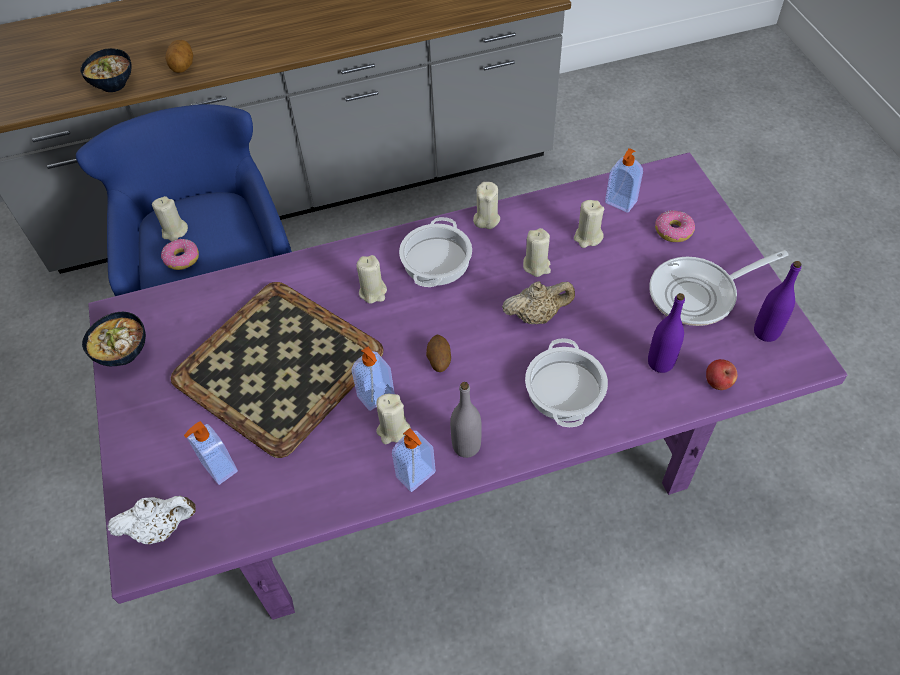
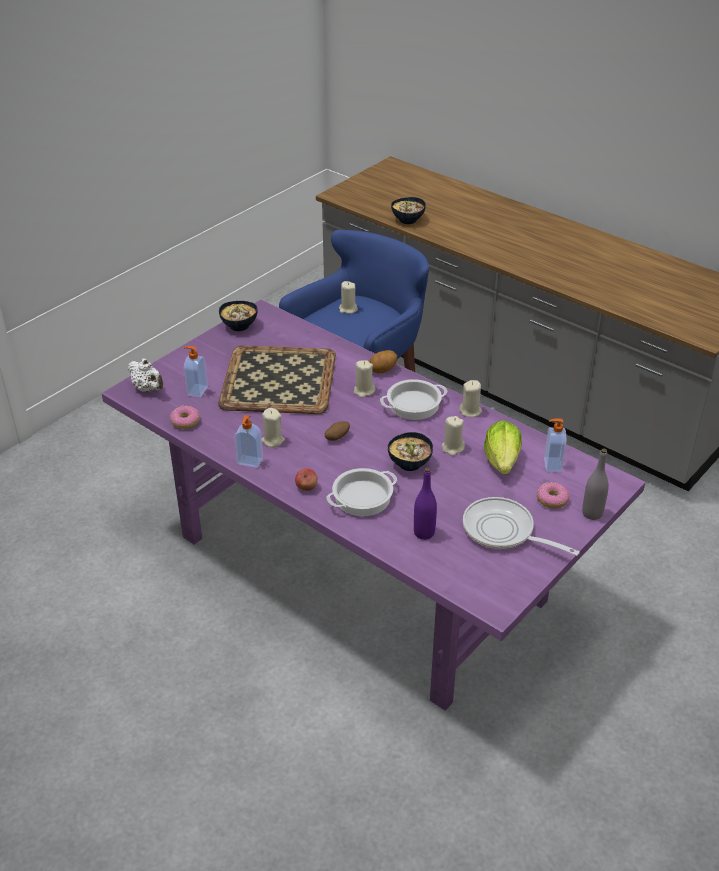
camera: 55 degrees right, 15 degrees down
donut [161,239,199,270] -> donut moved to [170,406,200,429]
potato [165,40,193,73] -> potato moved to [369,350,397,374]
soap dispenser [352,347,395,411] -> none
grey bottle [450,382,482,458] -> grey bottle moved to [582,448,609,520]
beige teapot [502,281,575,324] -> bowl [388,432,433,471]
beige candle [574,200,604,248] -> lettuce [484,420,522,474]
apple [706,359,737,390] -> apple moved to [295,468,318,491]
purple bottle [754,261,802,342] -> none

